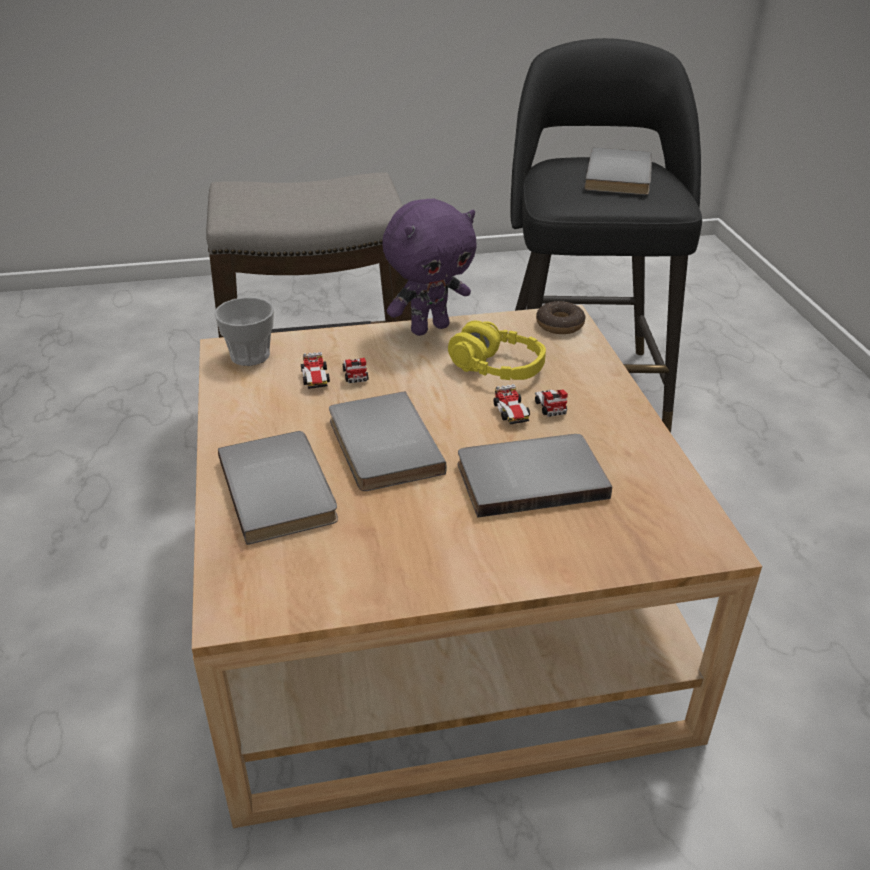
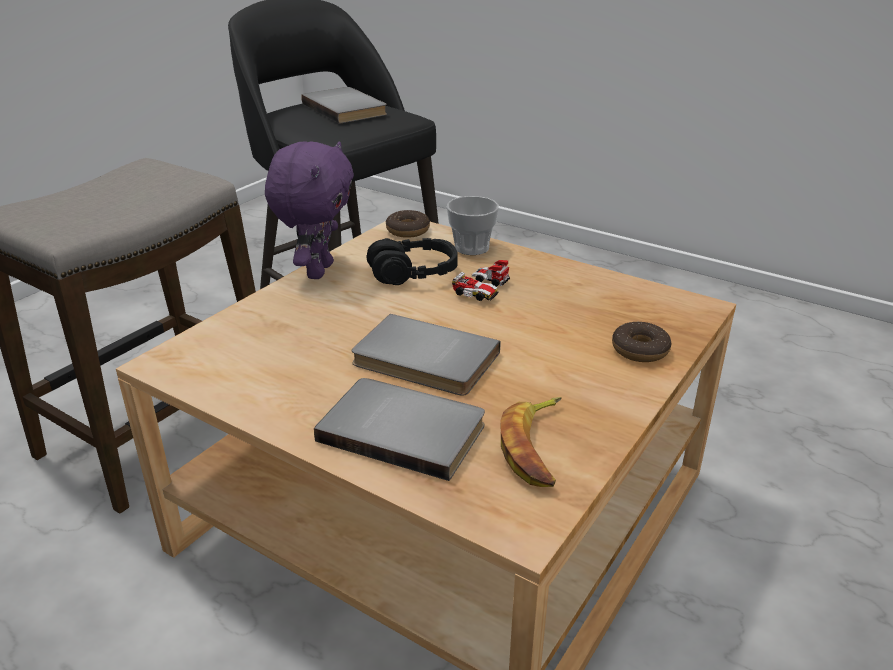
camera: 45 degrees left, 5 degrees down
cup [214,297,274,366] -> cup moved to [447,196,499,255]
toy car [301,352,368,389] -> none
yellow headphones [448,320,546,380] -> black headphones [367,238,458,285]
grey book [458,434,612,518] -> none
none -> banana [501,397,562,487]
none -> donut [612,322,671,362]

